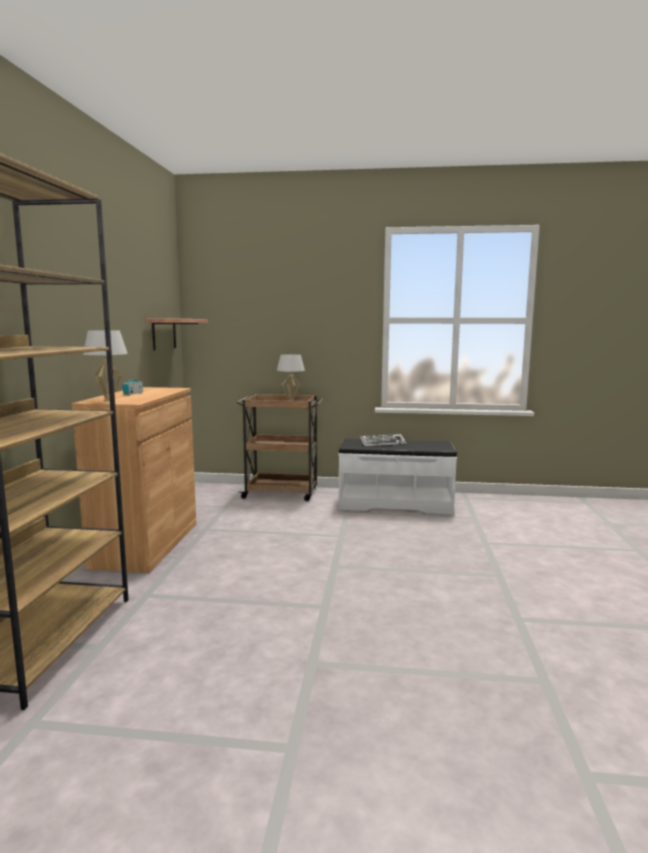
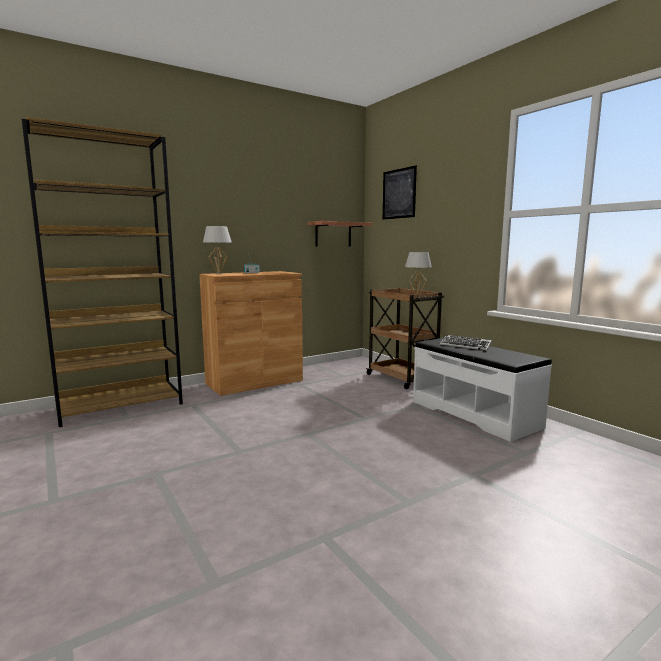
camera: 50 degrees right, 0 degrees up
none -> picture [383,166,417,220]

